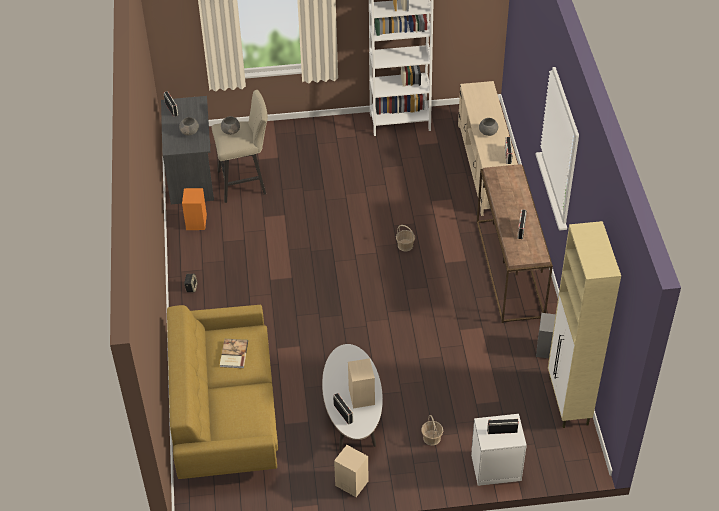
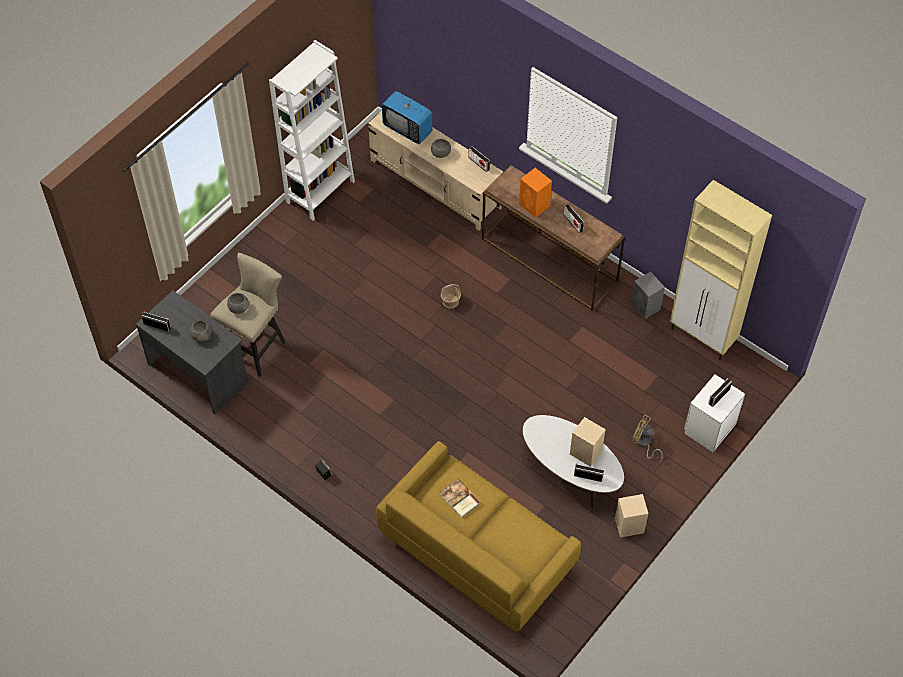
camera: 45 degrees left, 10 degrees up
orange speaker [182,188,207,230] -> orange speaker moved to [519,168,552,218]
basket [421,415,443,446] -> yellow fan [633,415,663,462]
none -> television [382,87,433,144]

